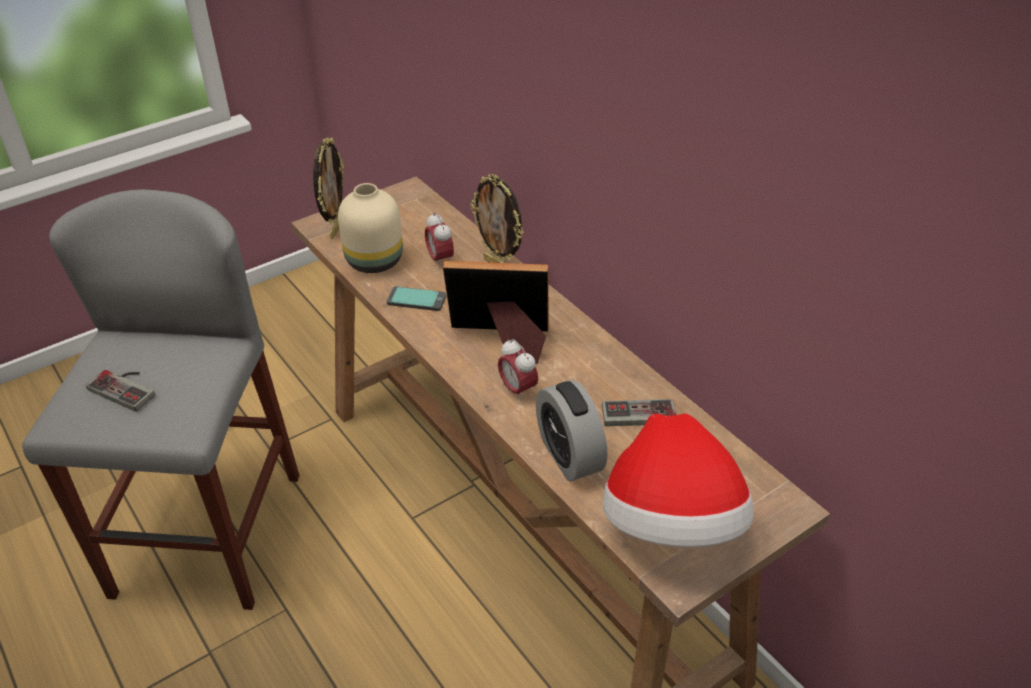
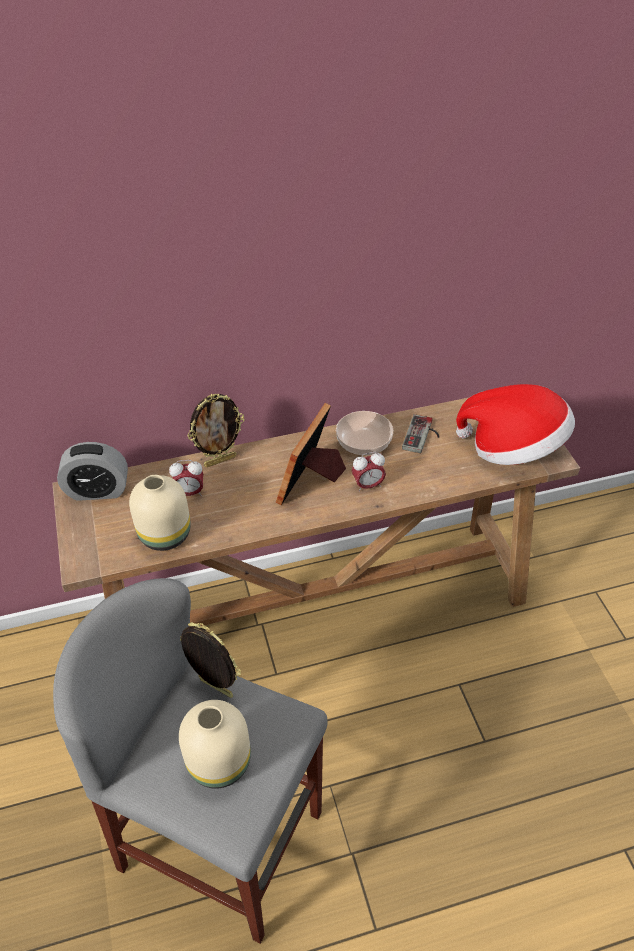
camera: 70 degrees left, 5 degrees up
game controller [86,370,155,412] -> beige vase [179,700,251,789]
picture frame [313,137,344,239] -> picture frame moved to [180,622,241,698]
phone [387,286,446,311] -> none
alarm clock [536,380,607,482] -> alarm clock moved to [57,442,128,501]
none -> bowl [336,411,393,455]

